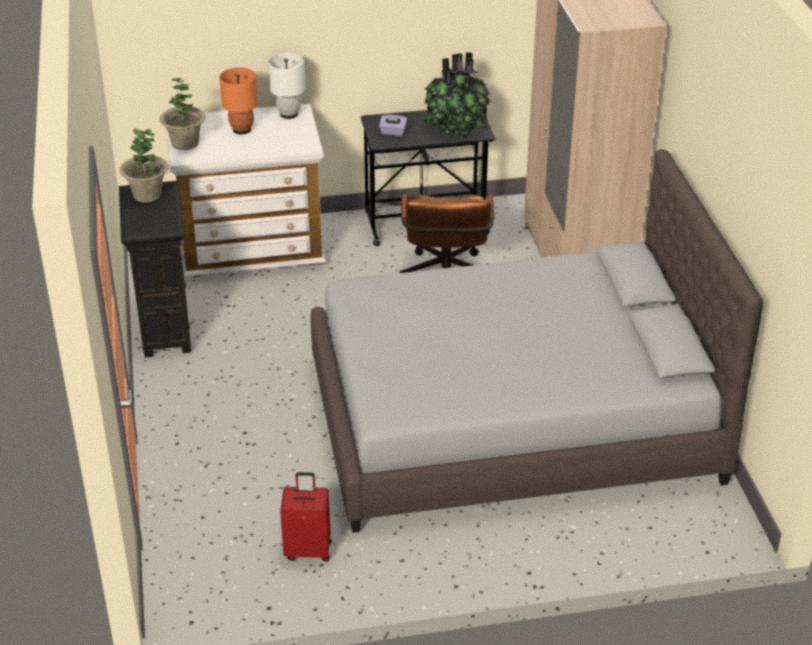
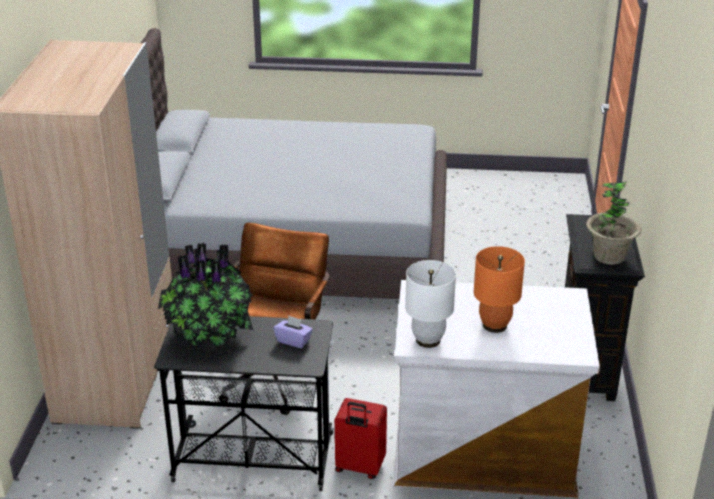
camera: 165 degrees left, 5 degrees down
potted plant [160,78,206,150] -> none
red suitcase [280,472,332,562] -> red suitcase moved to [335,398,387,479]

